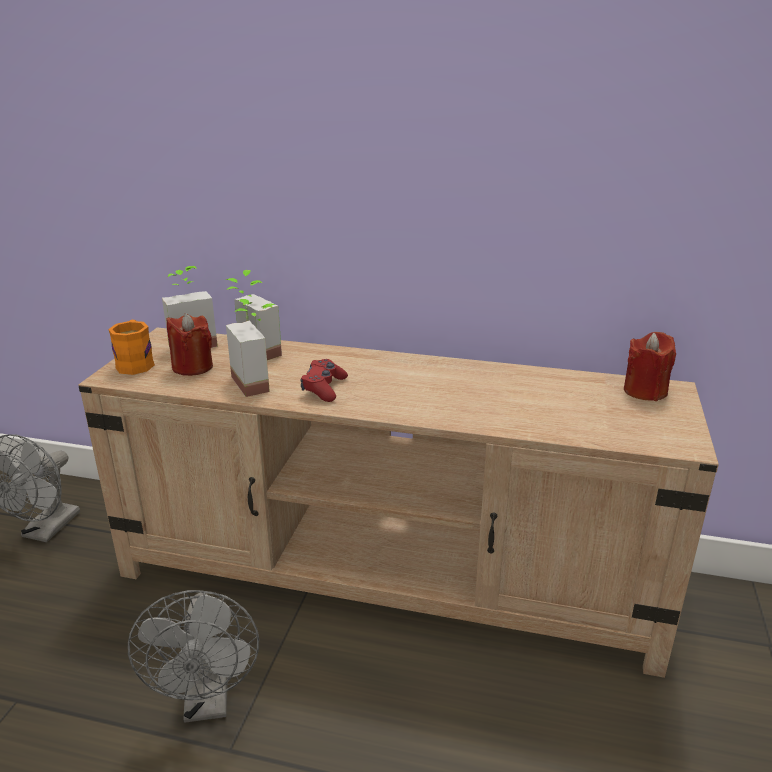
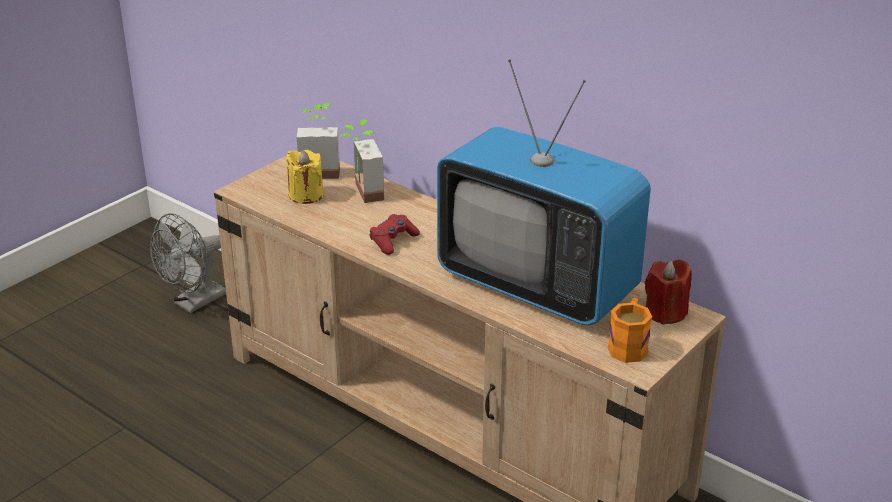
camera: 25 degrees right, 5 degrees up
orange mug [108,320,155,375] -> orange mug moved to [608,298,652,363]
grey fan [128,590,259,723] -> none
red candle [166,313,213,376] -> yellow candle [286,150,323,204]
potted plant [226,299,275,397] -> none
none -> television [437,59,651,325]

